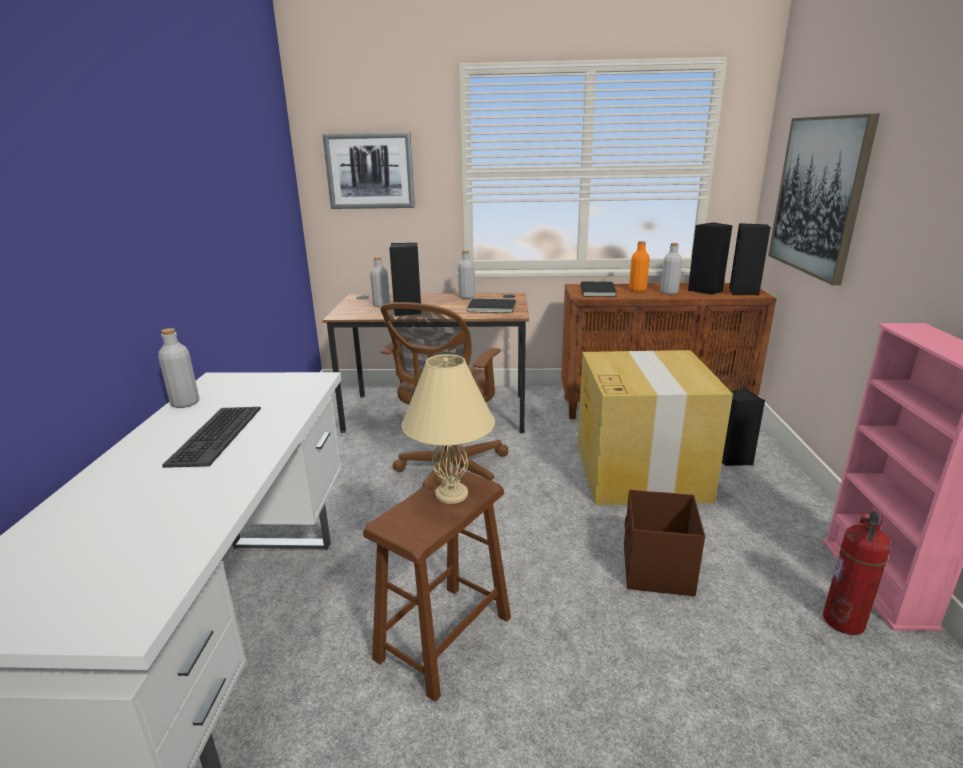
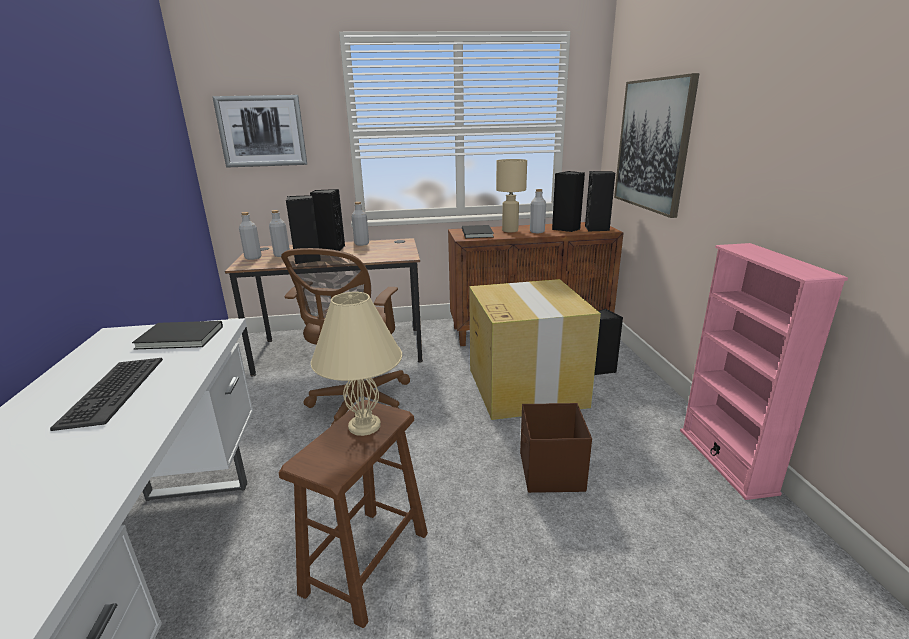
camera: 10 degrees left, 0 degrees up
grey bottle [158,328,199,408] -> grey bottle moved to [239,212,262,260]
black book [467,299,516,313] -> black book moved to [132,321,223,350]
orange bottle [629,241,650,292] -> beige table lamp [496,159,527,232]
fire extinguisher [823,511,891,635] -> none
none -> black speaker [310,189,345,251]

